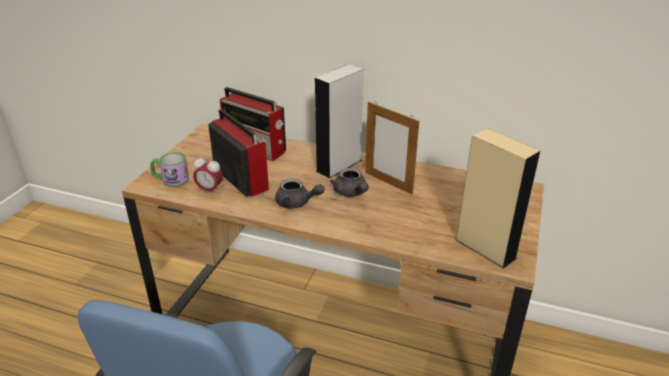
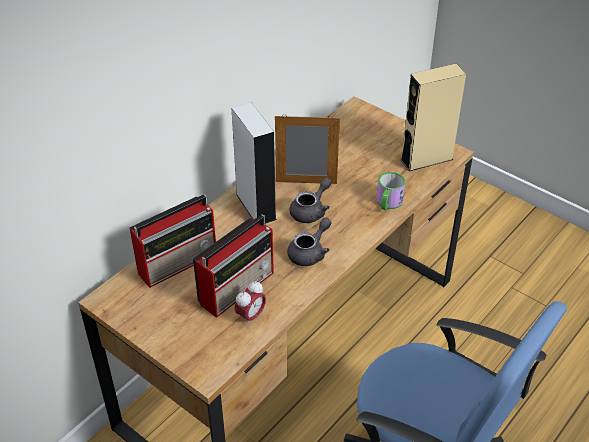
camera: 70 degrees left, 10 degrees up
mug [150,152,189,187] -> mug moved to [376,172,406,210]
radio [208,109,269,197] -> radio turned 150 degrees clockwise [193,214,274,318]
grey teapot [330,168,369,197] -> grey teapot turned 45 degrees counterclockwise [290,177,332,223]
picture frame [365,102,419,195] -> picture frame turned 150 degrees counterclockwise [275,114,340,184]

